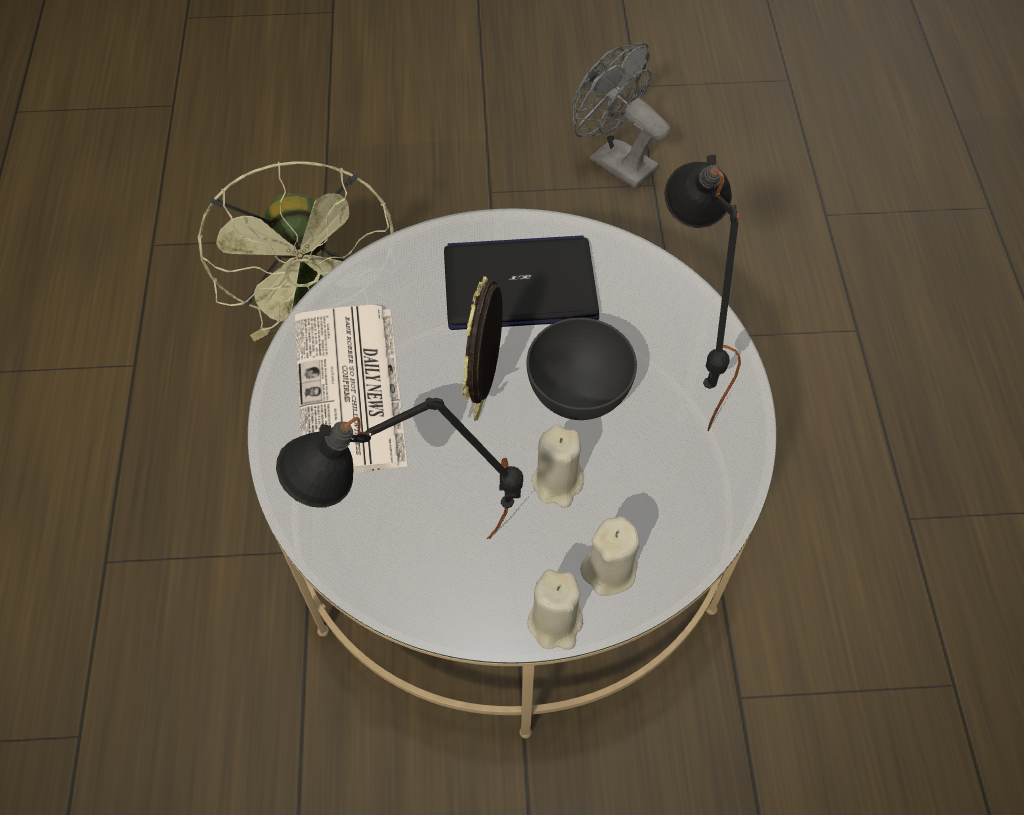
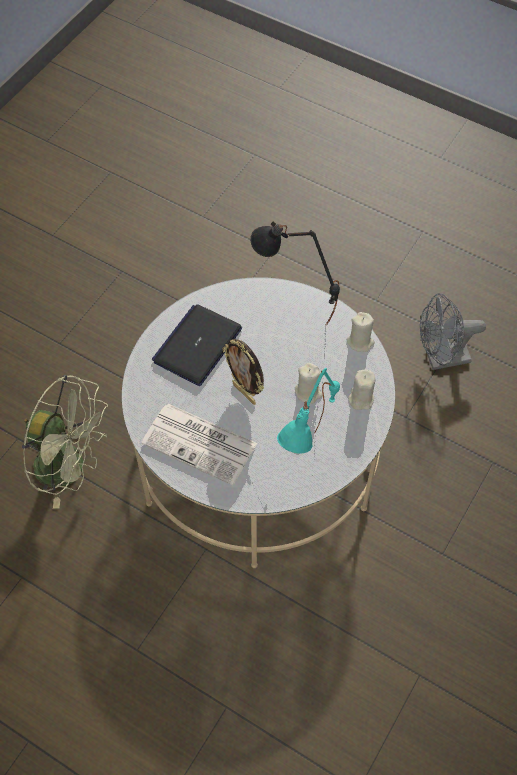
camera: 55 degrees left, 0 degrees up
black table lamp [276,397,523,539] -> turquoise table lamp [277,368,340,454]
grey bowl [527,318,637,420] -> none
beige candle [527,569,583,650] -> beige candle moved to [346,312,375,352]
grey fan [572,42,670,189] -> grey fan moved to [420,293,486,370]

